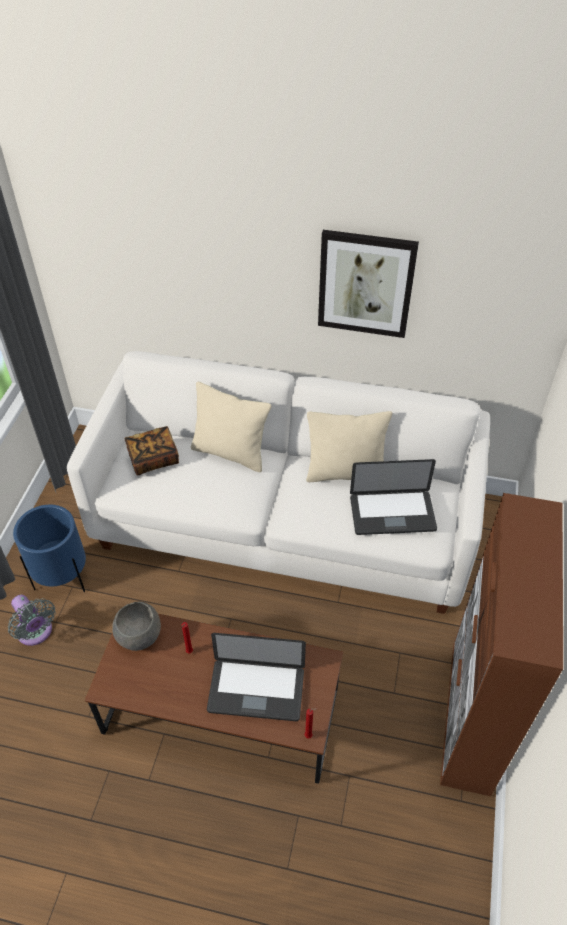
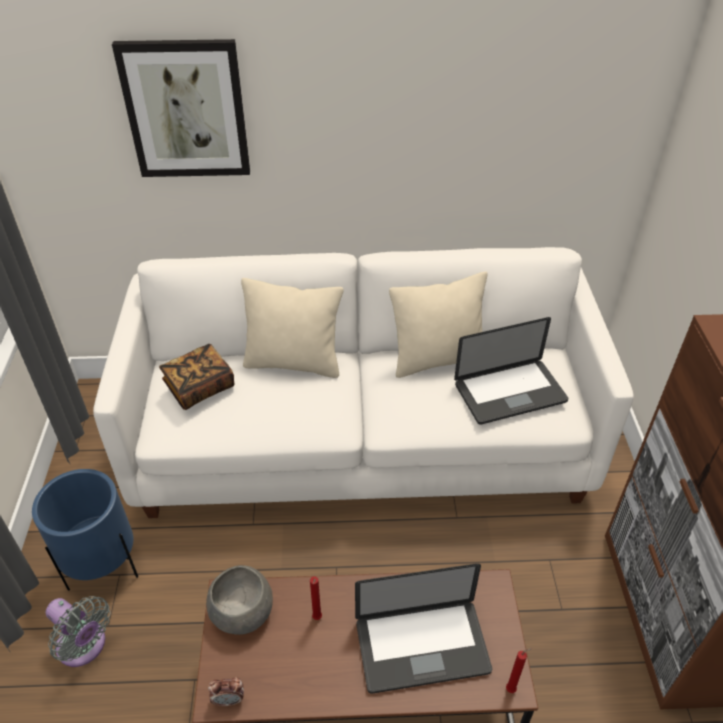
camera: 15 degrees left, 5 degrees down
picture [318,230,419,338] -> picture moved to [112,39,250,177]
none -> alarm clock [208,677,244,706]

